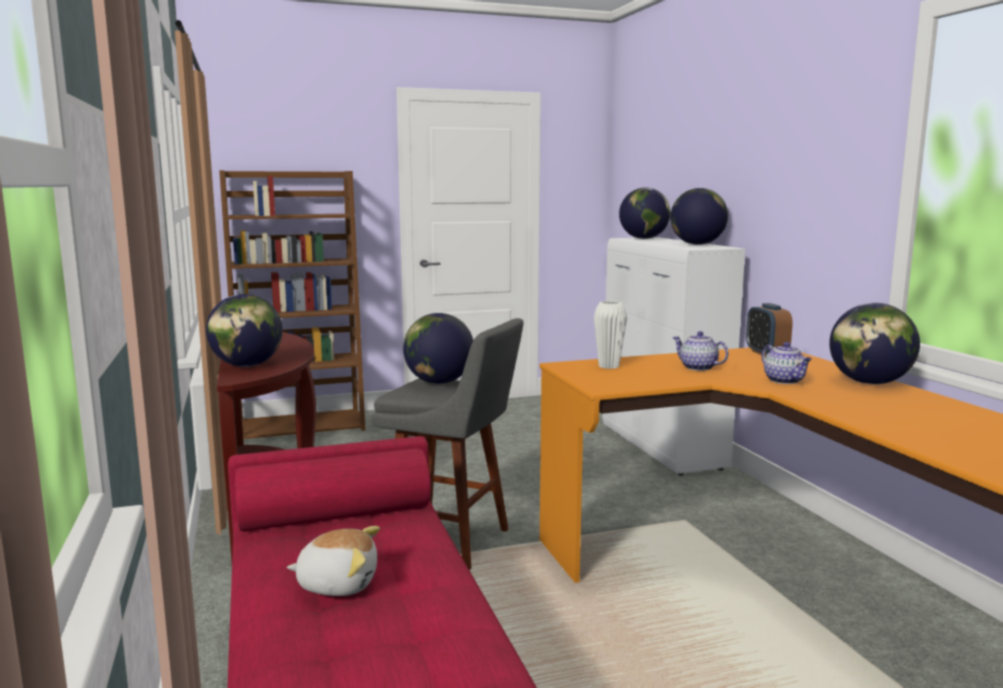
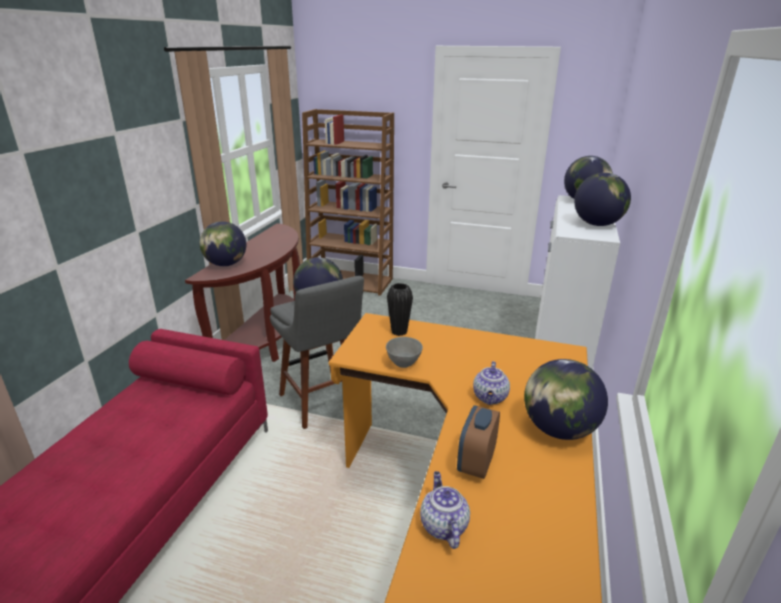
camera: 35 degrees right, 15 degrees up
plush toy [287,526,380,596] -> none
white vase [594,301,627,369] -> black vase [387,283,413,336]
teapot [673,331,729,371] -> teapot moved to [420,471,470,549]
alarm clock [746,303,793,357] -> alarm clock moved to [457,405,500,479]
none -> grey bowl [386,337,423,368]

